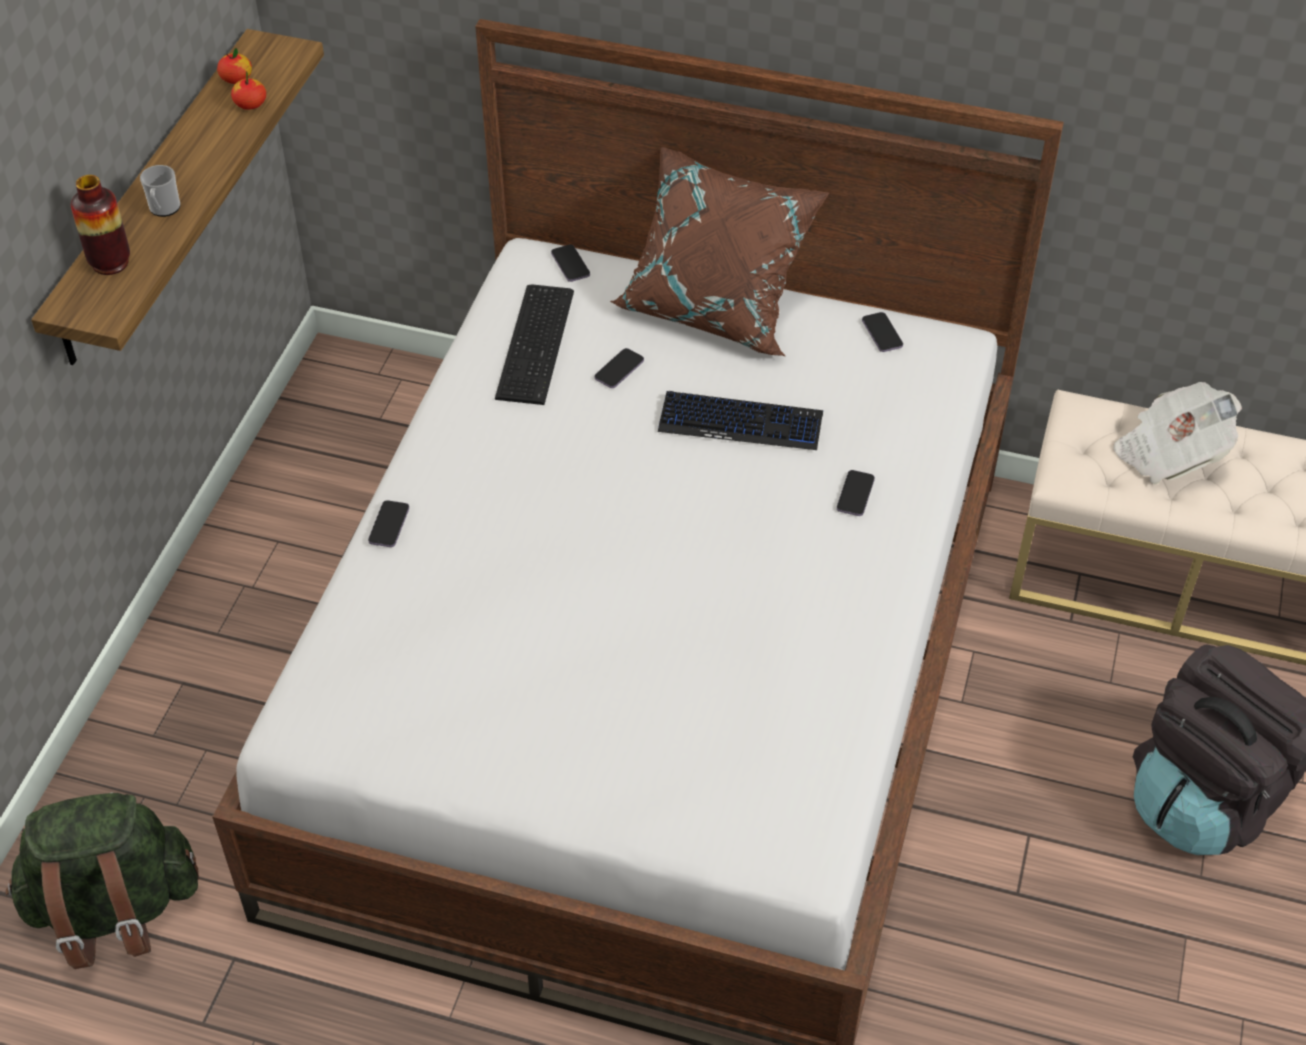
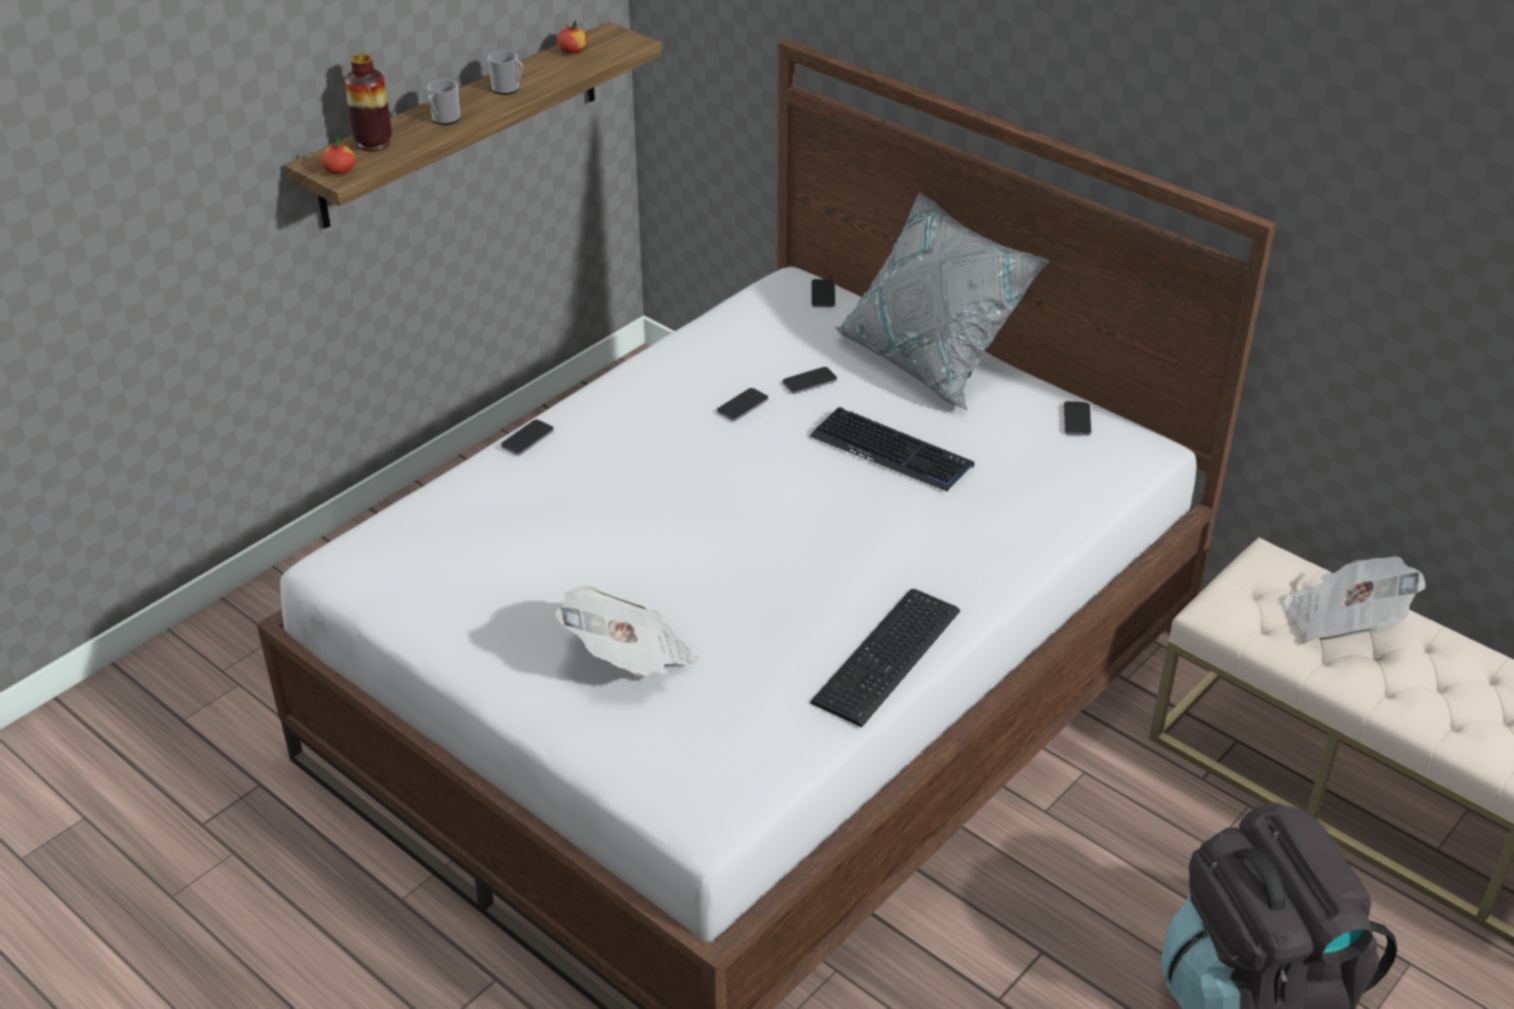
camera: 25 degrees right, 10 degrees down
green backpack [6,793,199,969] -> none
apple [231,71,266,110] -> apple moved to [320,136,355,174]
keyboard [495,284,574,405] -> keyboard moved to [810,589,960,727]
brown pillow [610,147,829,356] -> grey pillow [835,193,1049,410]
phone [837,470,875,516] -> phone moved to [717,388,768,421]
none -> mug [488,50,523,95]
none -> newspaper [554,586,698,677]

